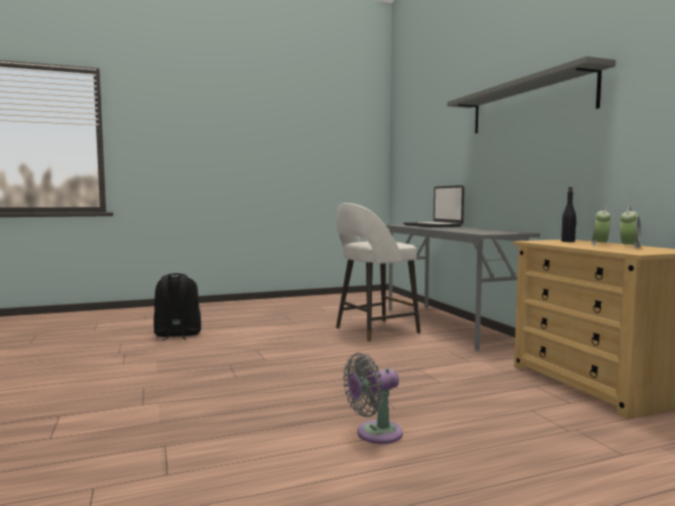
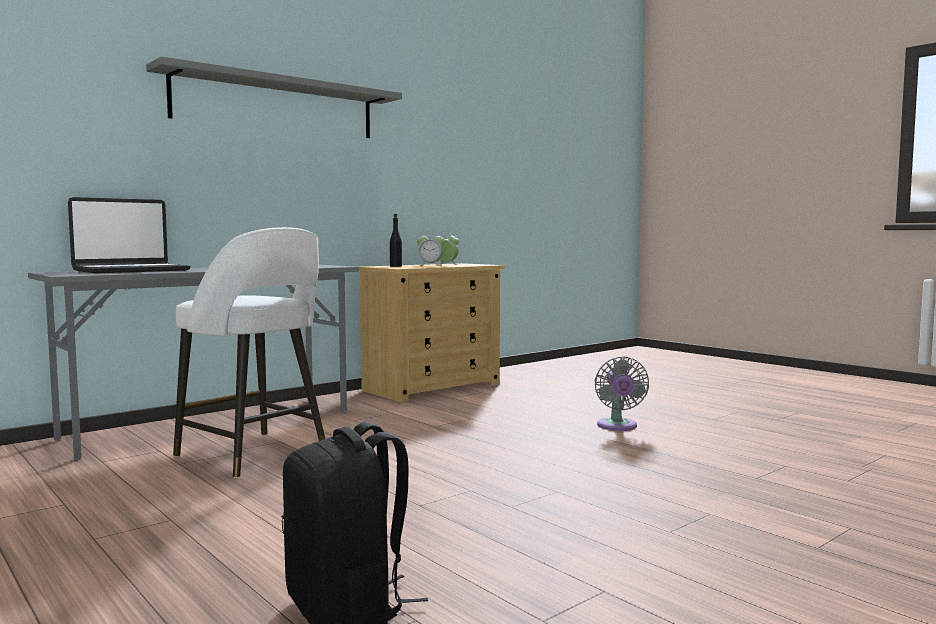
camera: 110 degrees left, 0 degrees up
grey fan [343,353,403,444] -> grey fan turned 45 degrees clockwise [594,356,649,431]

